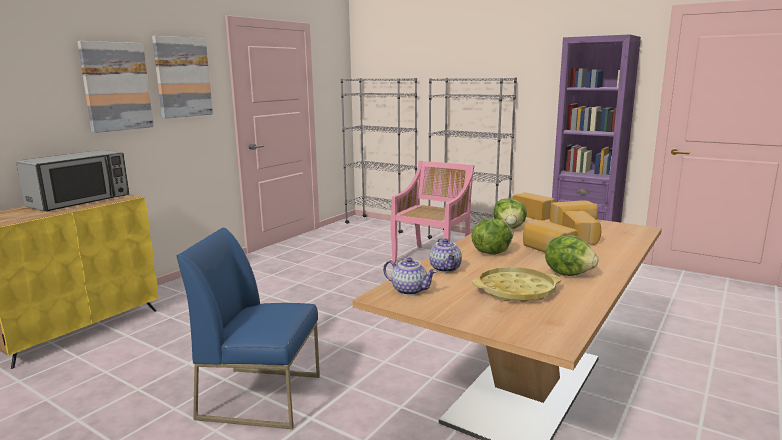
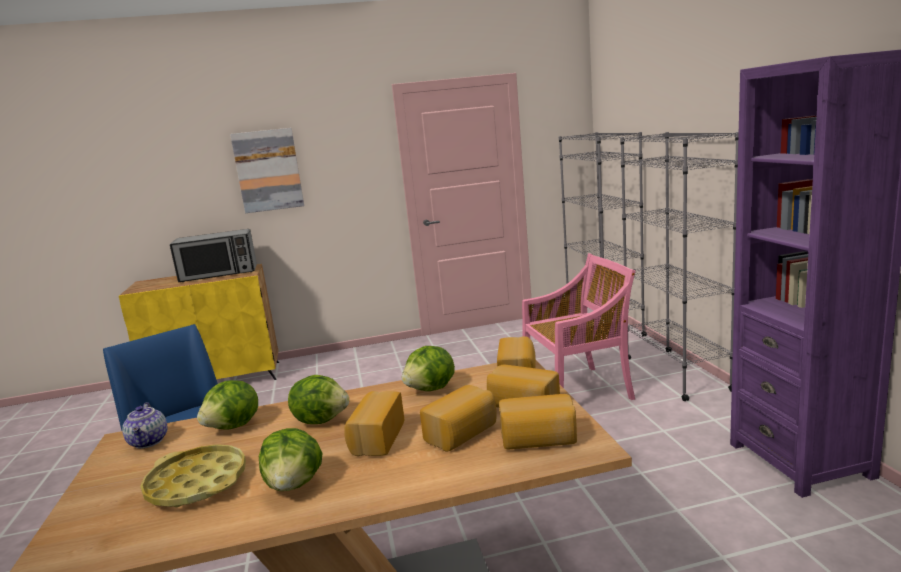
camera: 45 degrees right, 0 degrees up
picture [152,36,213,119] -> none
teapot [429,238,462,273] -> lettuce [197,380,258,430]
none -> bread [499,394,577,449]

